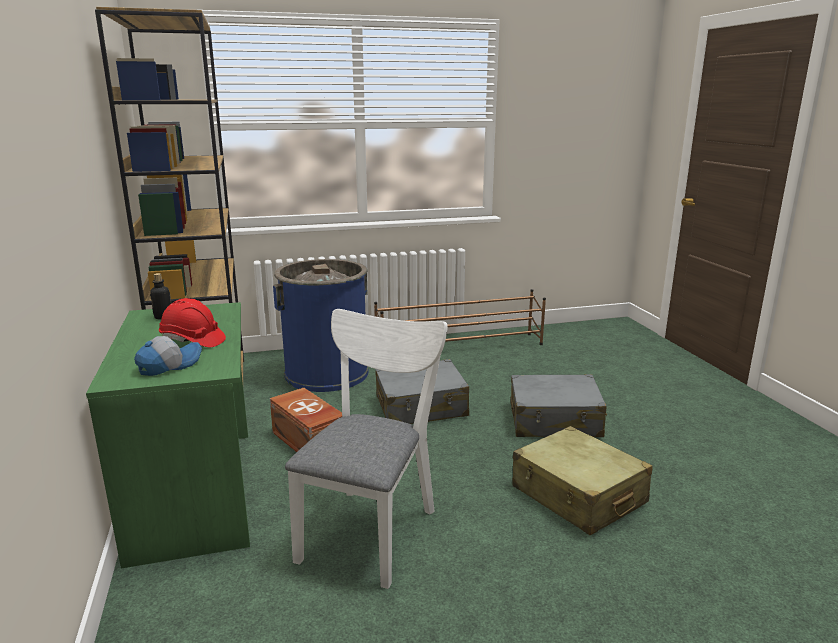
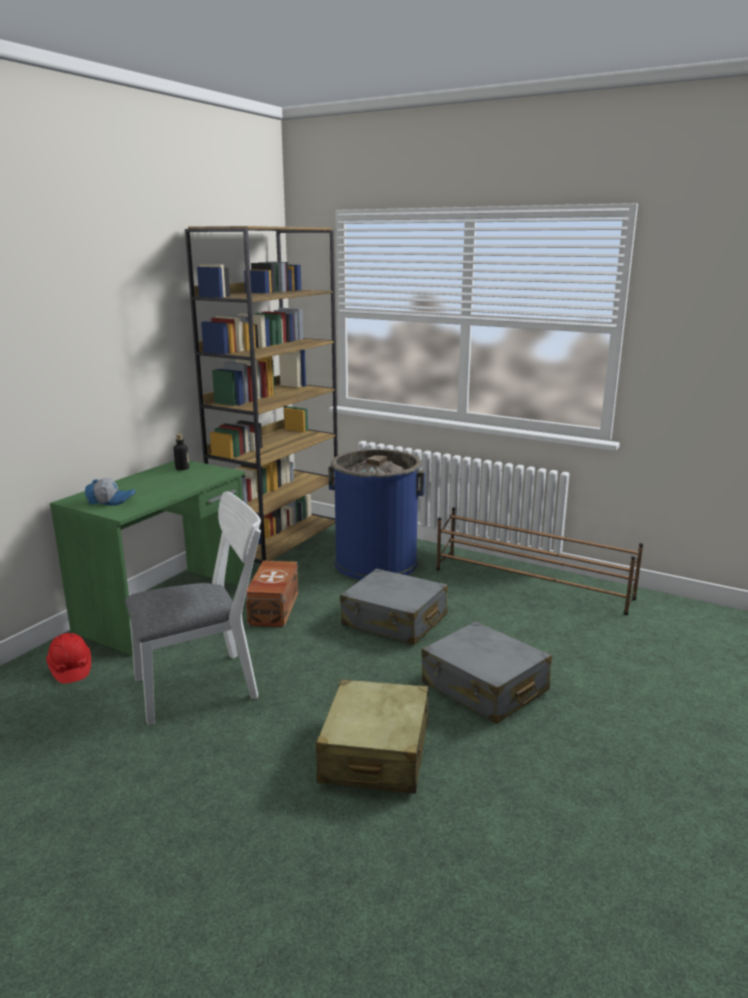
camera: 45 degrees right, 0 degrees up
red hard hat [159,298,226,347] -> red hard hat moved to [46,633,91,684]

